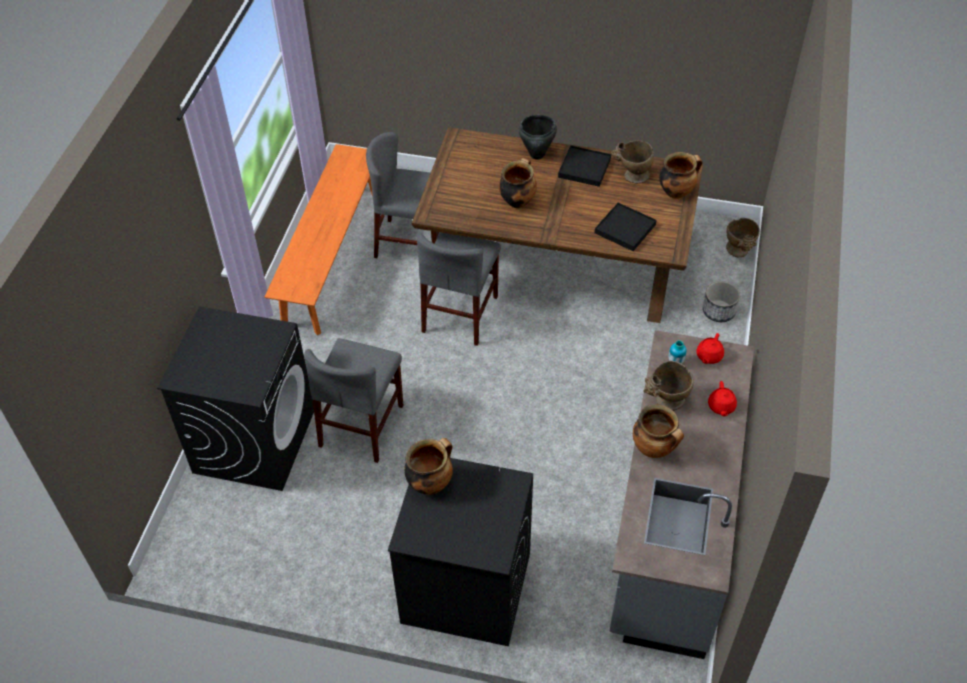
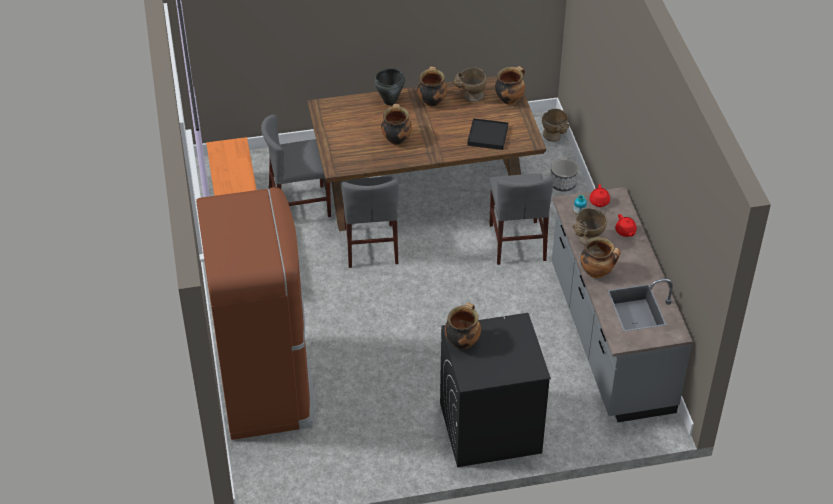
camera: 25 degrees left, 5 degrees down
black washing machine [157,306,314,491] -> brown fridge [196,187,314,440]
grey chair [304,338,403,463] -> grey chair moved to [489,173,553,265]
black tray [558,145,611,187] -> cooking pot [417,66,447,107]

